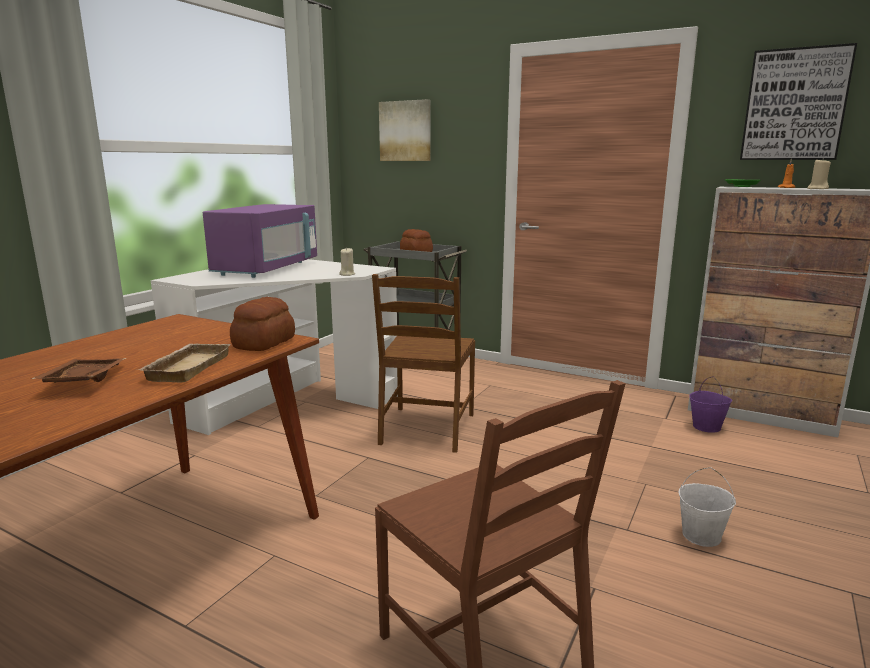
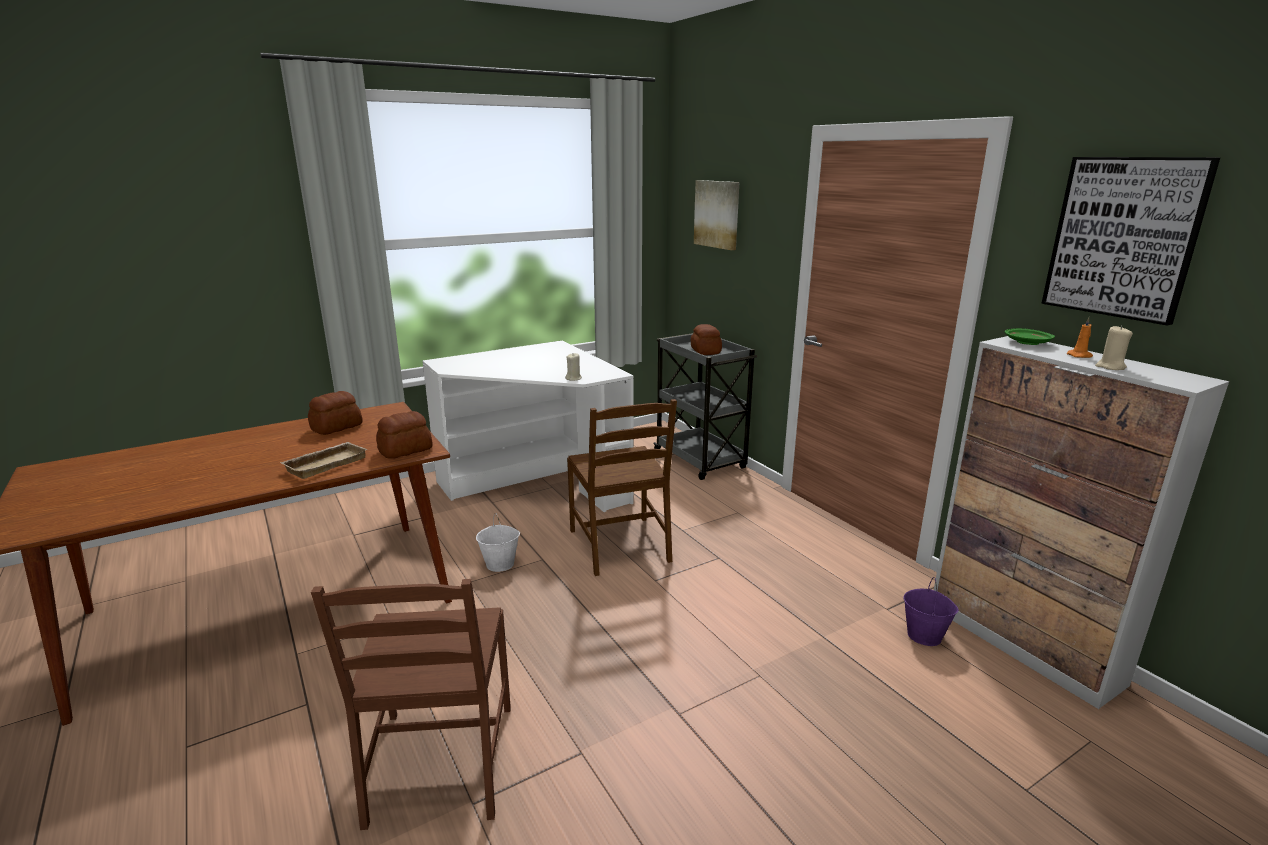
camera: 30 degrees right, 5 degrees up
brown tray [31,358,127,383] -> none
purple microwave [203,204,317,278] -> none
brown chair [372,274,475,453] -> brown chair turned 60 degrees counterclockwise [567,399,677,576]
white bucket [679,467,736,547] -> white bucket moved to [476,513,520,572]
none -> bread [308,391,363,435]

